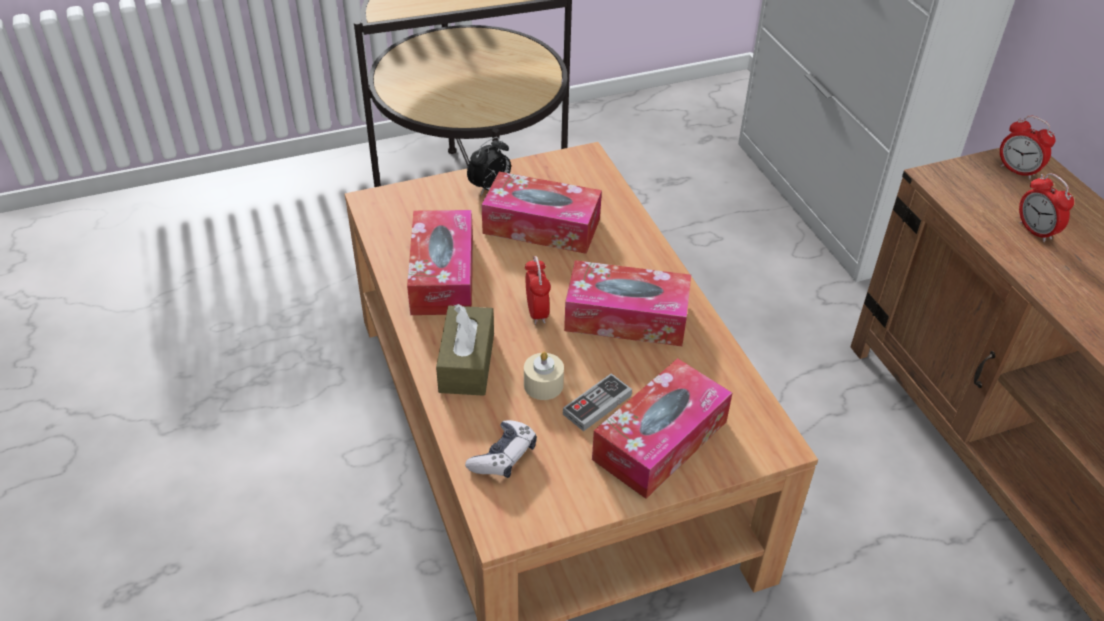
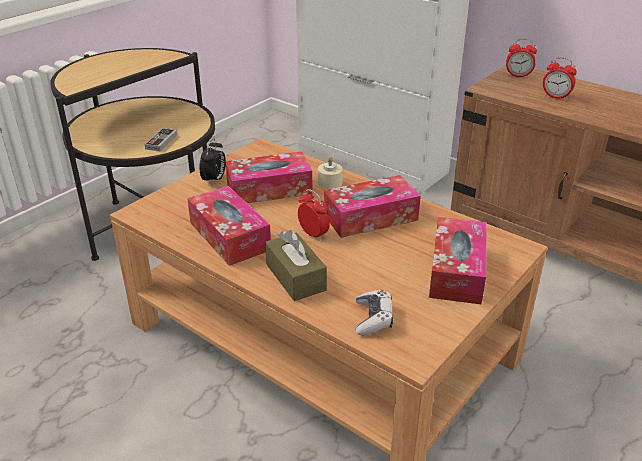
camera: 30 degrees left, 10 degrees down
beige candle [524,352,564,400] -> beige candle moved to [318,156,343,189]
game controller [563,373,632,431] -> game controller moved to [144,128,177,151]

